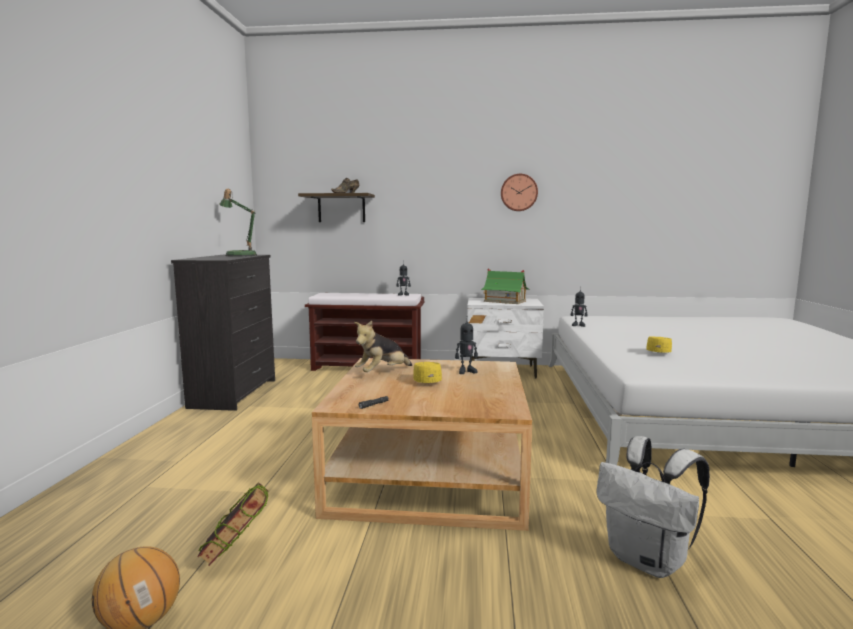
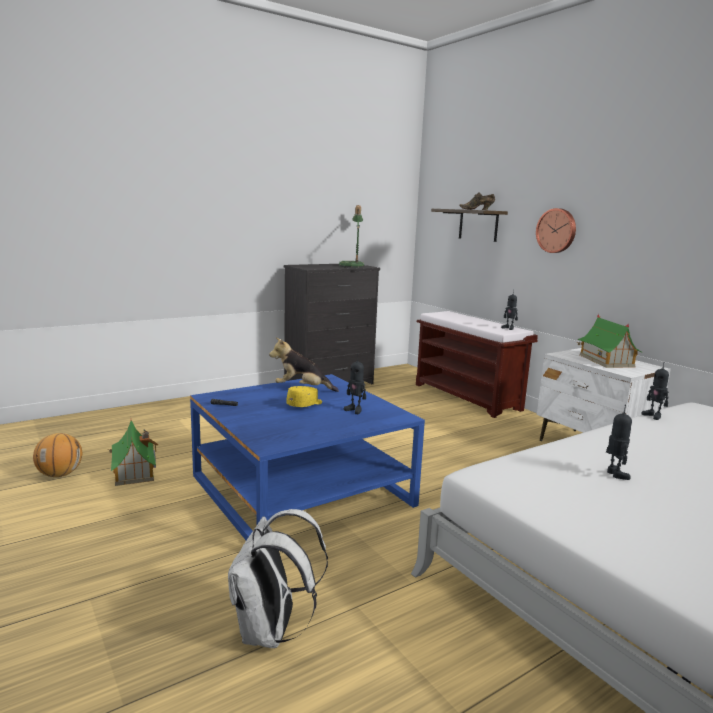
camera: 50 degrees right, 5 degrees up
book [197,482,268,566] -> toy house [109,420,158,486]
beige coffee table [312,358,532,531] -> blue coffee table [190,374,425,540]
wall clock [501,174,538,211] -> wall clock moved to [536,208,576,253]
yellow cap [646,336,672,353] -> toy robot [606,405,632,480]

